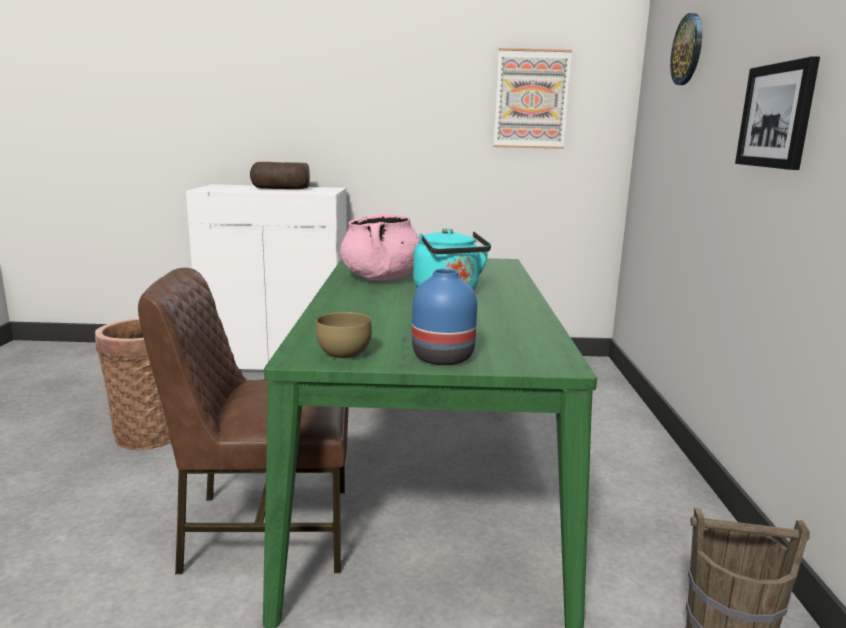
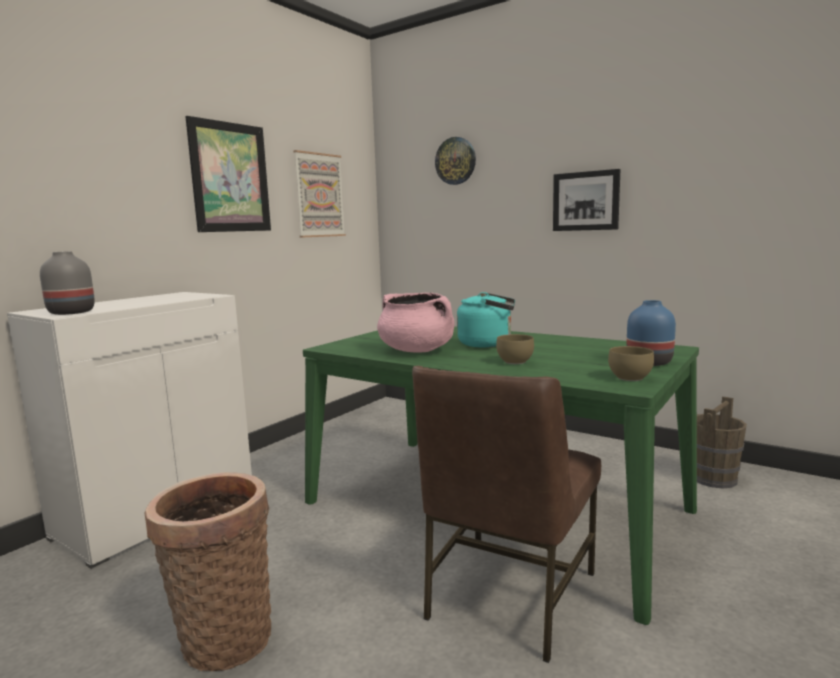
camera: 55 degrees left, 5 degrees down
bread [250,162,310,189] -> none
none -> grey vase [40,251,95,315]
none -> picture [185,116,271,232]
none -> brown bowl [496,334,534,364]

